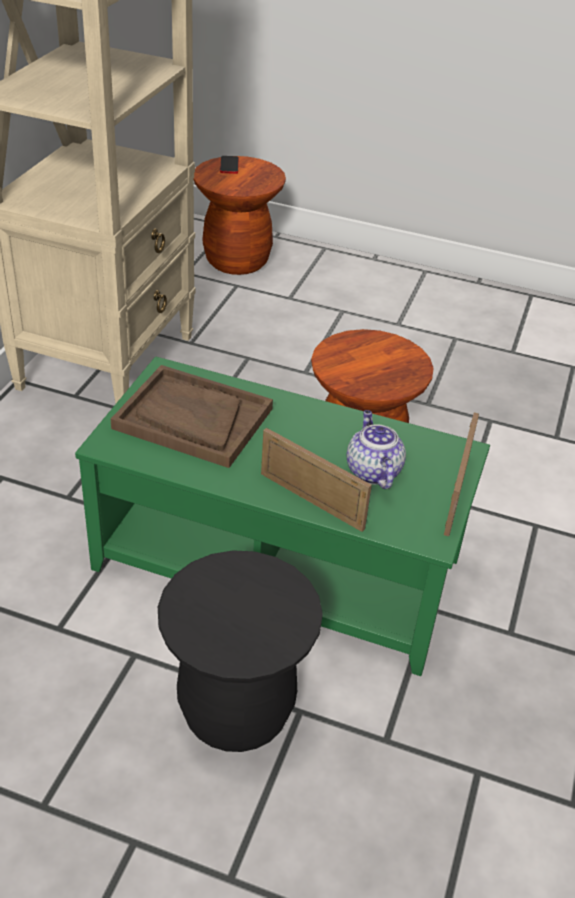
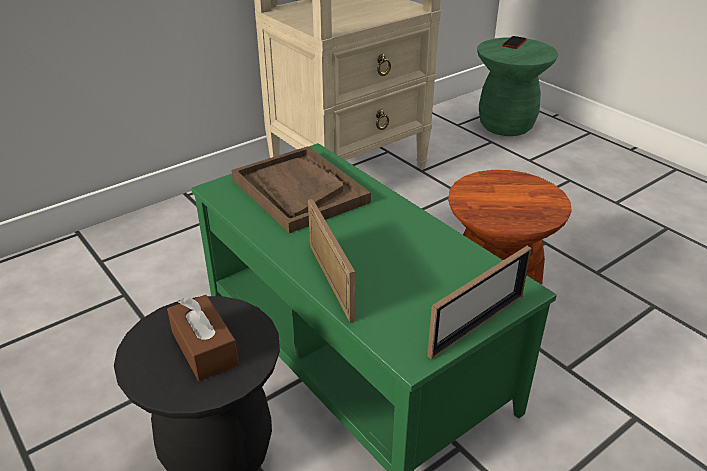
camera: 35 degrees right, 5 degrees down
brown stool [194,156,286,275] -> green stool [477,37,558,136]
teapot [347,410,406,489] -> none
none -> brown tissue box [167,295,239,381]

